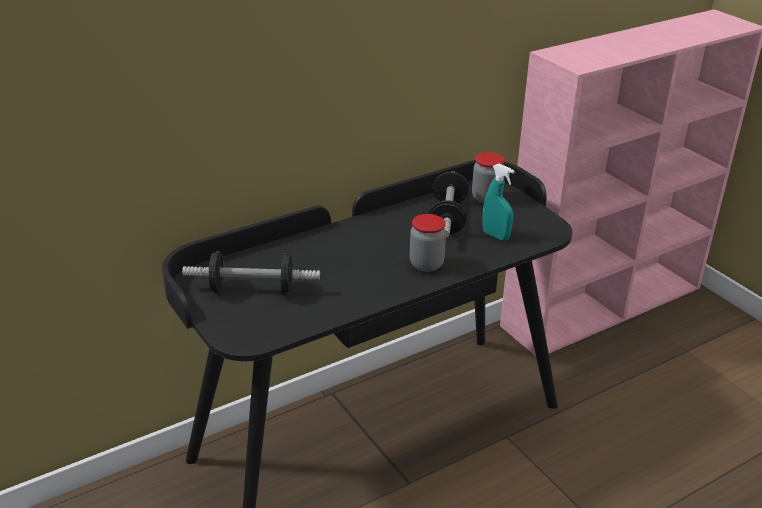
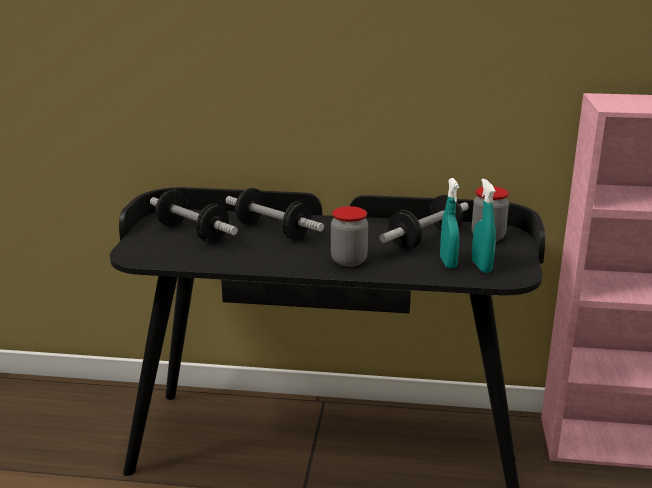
camera: 40 degrees right, 10 degrees down
none -> dumbbell [225,188,324,239]
none -> turquoise spray bottle [472,179,496,273]

